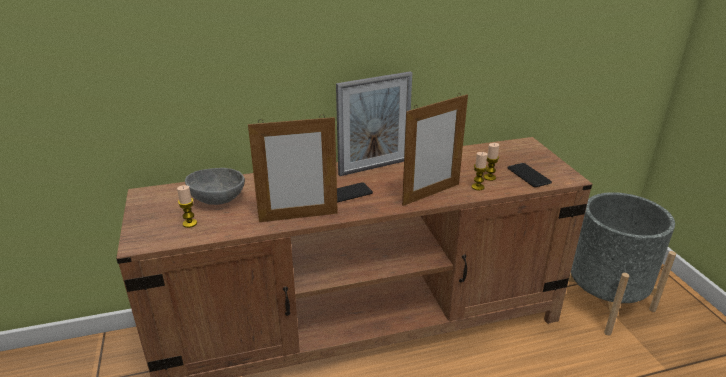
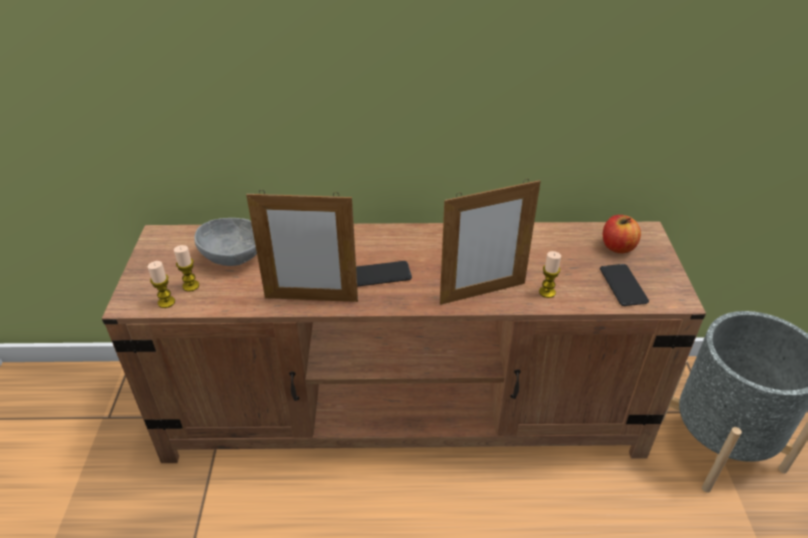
camera: 15 degrees right, 10 degrees up
picture frame [336,72,412,176] -> none
candle [484,143,499,181] -> candle moved to [148,261,175,308]
none -> apple [603,215,641,253]

